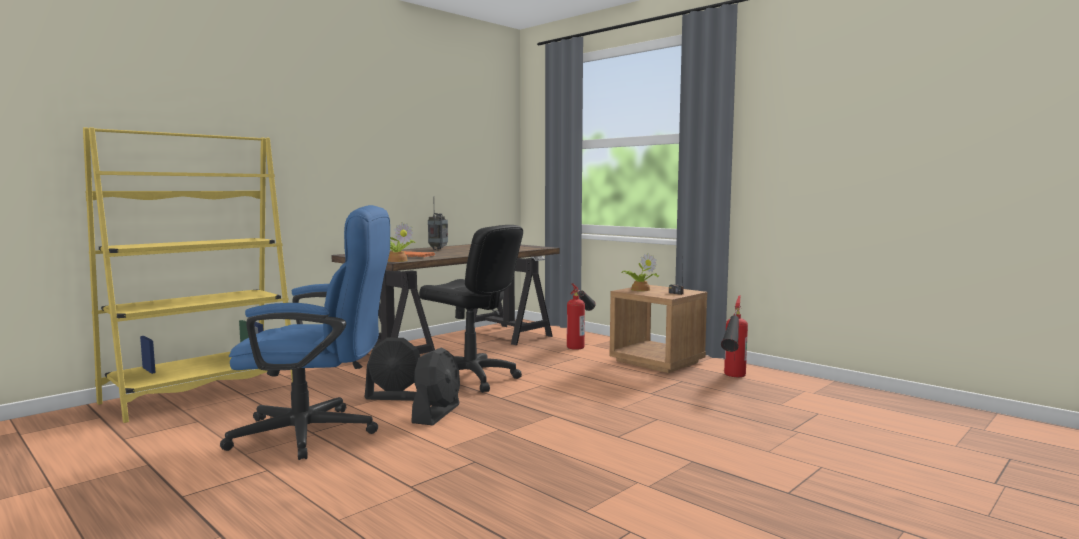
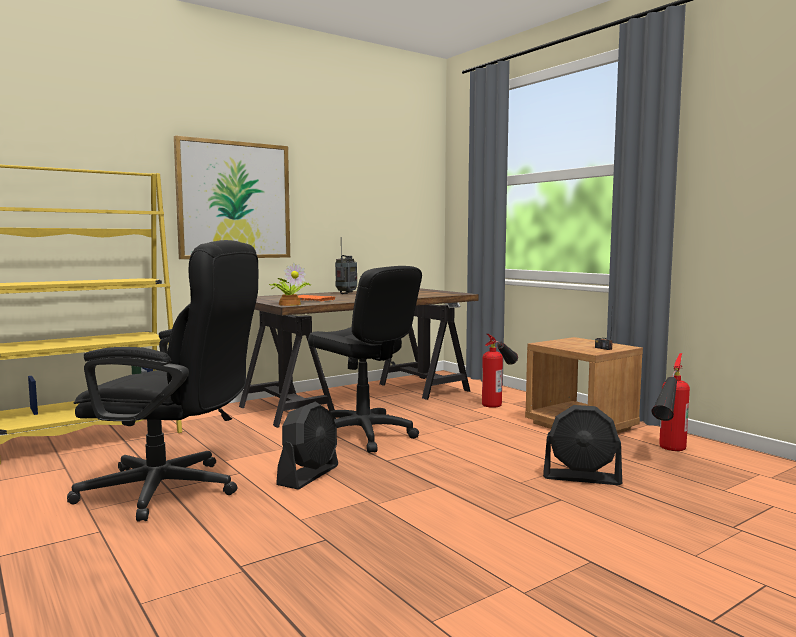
camera: 10 degrees right, 0 degrees up
blue office chair [220,205,390,460] -> black office chair [67,240,258,522]
black fan [364,338,420,401] -> black fan moved to [543,405,622,485]
potted plant [621,253,659,291] -> none
none -> picture [174,136,290,259]

